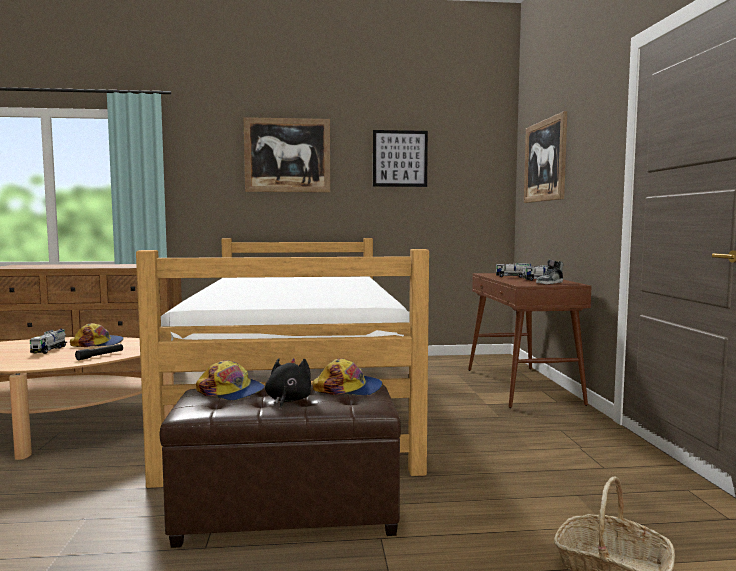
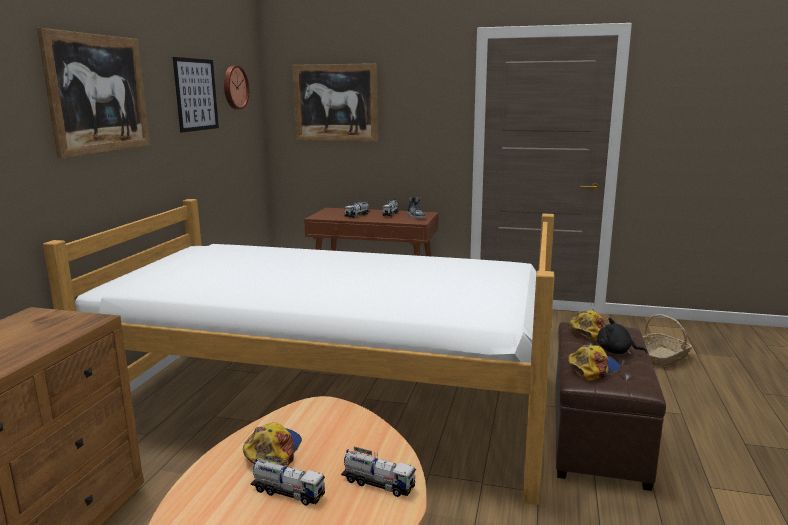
camera: 70 degrees left, 10 degrees up
black flashlight [75,344,123,360] -> none
none -> wall clock [224,65,249,109]
none -> toy truck [341,447,416,497]

